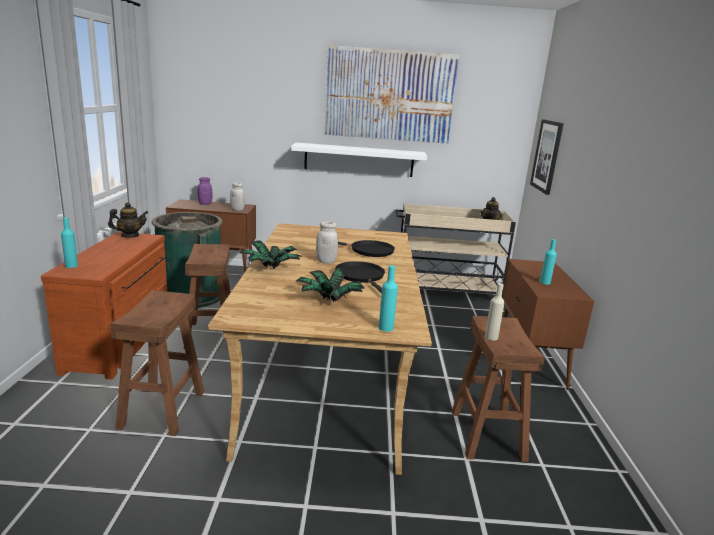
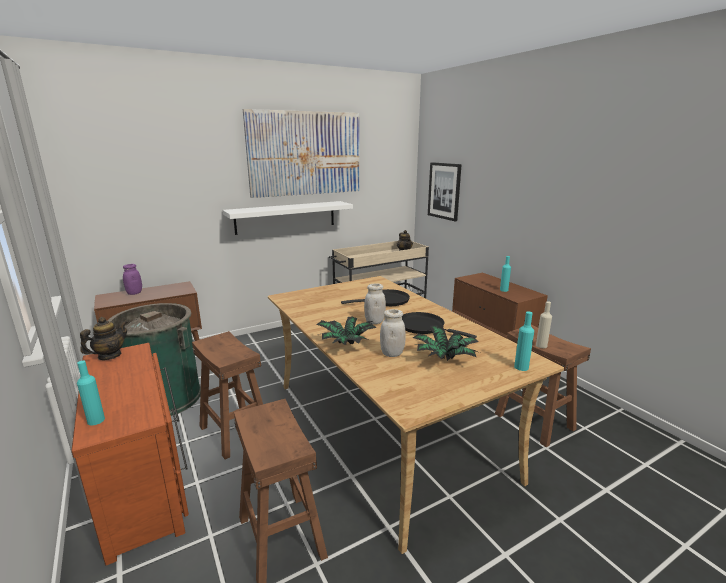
camera: 30 degrees left, 0 degrees up
white jar [230,182,245,211] -> white jar moved to [380,309,406,357]

